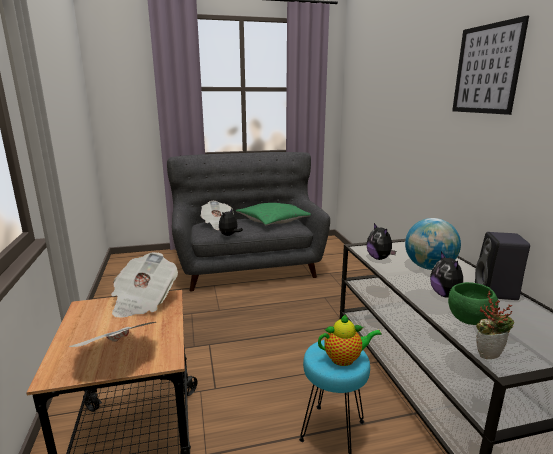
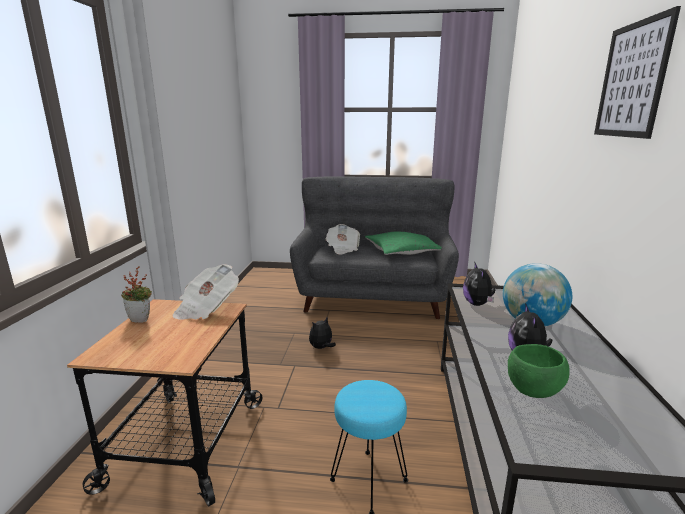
camera: 20 degrees right, 0 degrees up
newspaper [69,322,156,347] -> none
plush toy [219,209,243,236] -> plush toy moved to [309,318,336,349]
teapot [318,314,382,366] -> none
black speaker [475,232,530,300] -> none
potted plant [476,291,515,359] -> potted plant moved to [121,266,152,323]

